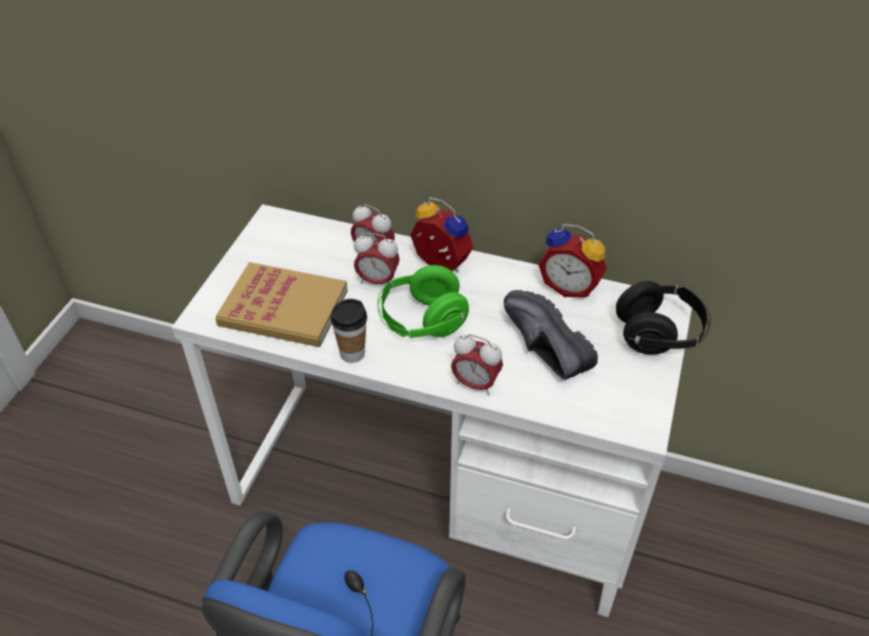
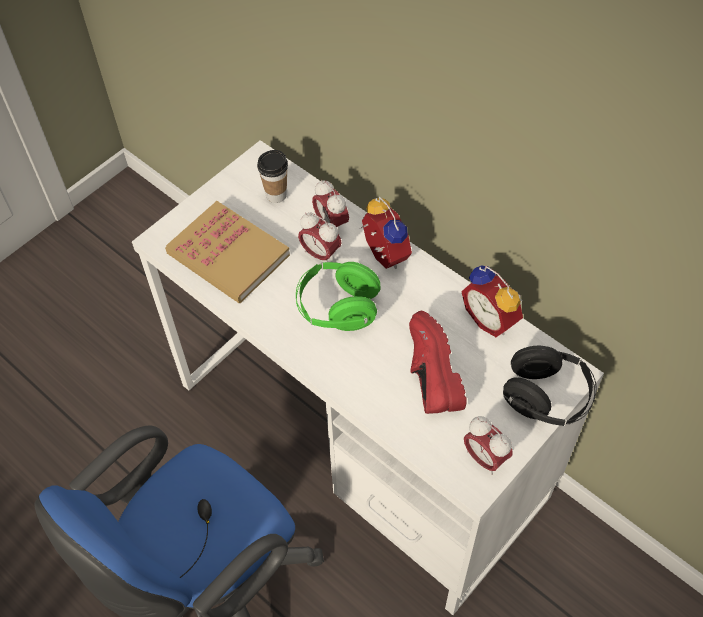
camera: 25 degrees right, 10 degrees up
cup [331,299,367,363] -> cup moved to [257,150,288,203]
alarm clock [451,334,503,395] -> alarm clock moved to [464,416,513,475]
black shoe [504,290,598,380] -> red shoe [409,311,466,414]

